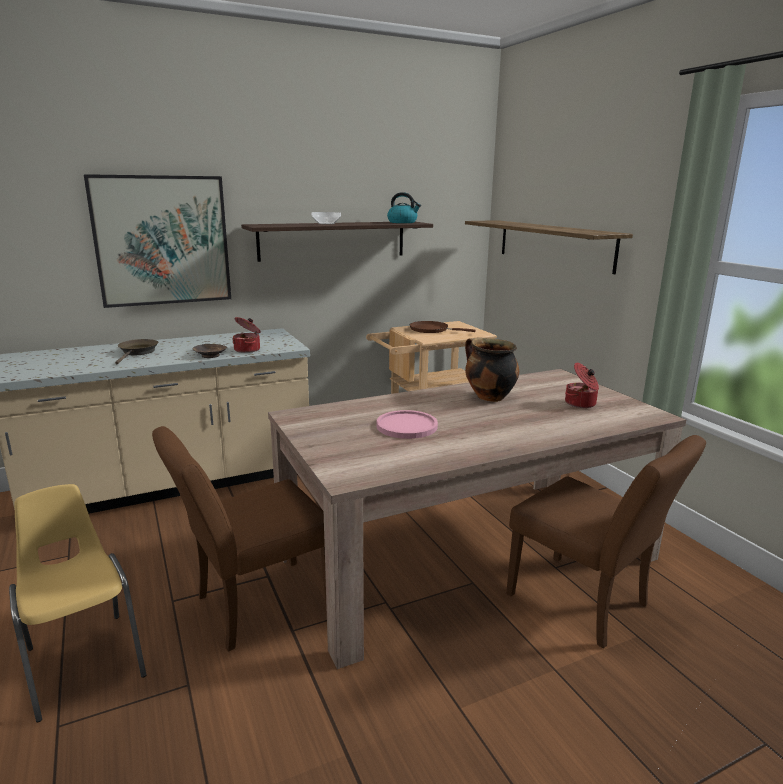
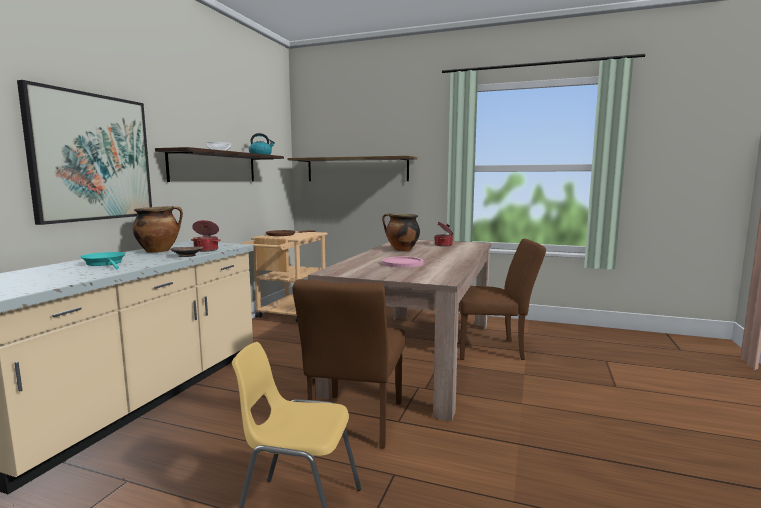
camera: 45 degrees left, 10 degrees down
brown frying pan [115,339,159,364] -> turquoise frying pan [80,252,126,269]
none -> cooking pot [133,206,183,253]

